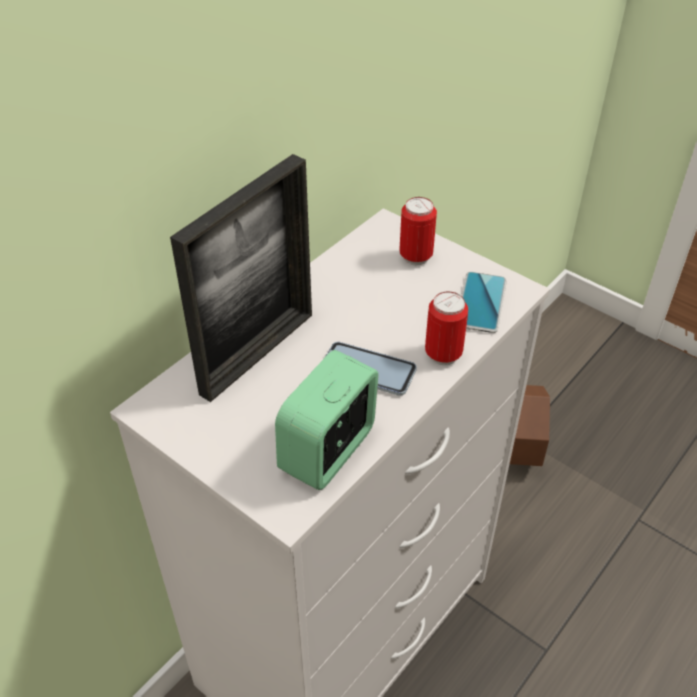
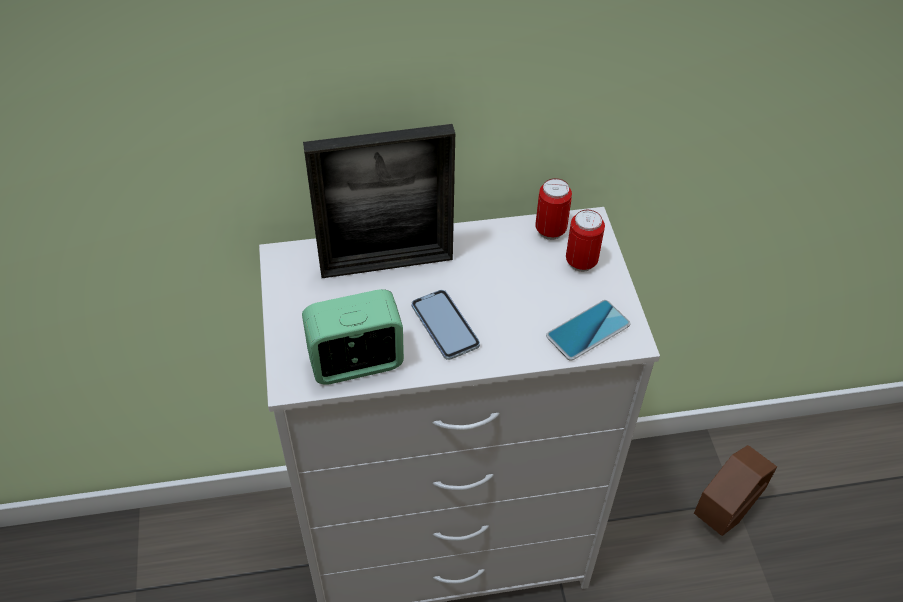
camera: 40 degrees right, 5 degrees up
can [425,292,468,365] -> can moved to [535,178,572,240]

